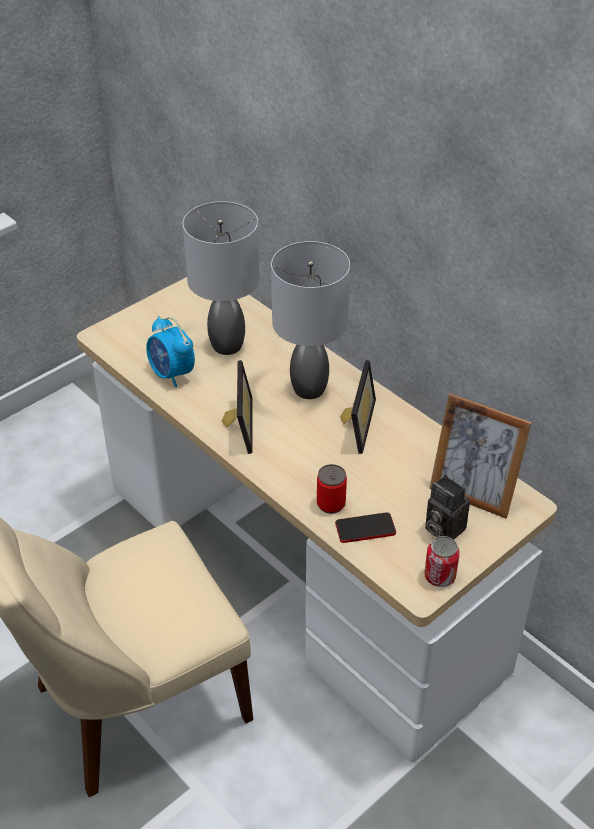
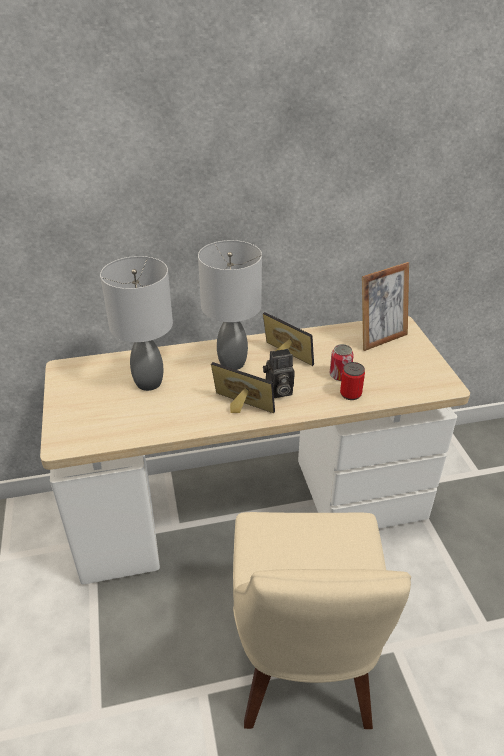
camera: 60 degrees left, 5 degrees down
alarm clock [146,316,195,388] -> none
phone [335,513,396,543] -> none
can [424,536,460,587] -> can moved to [330,344,354,381]
camera [425,475,470,540] -> camera moved to [263,349,295,398]

